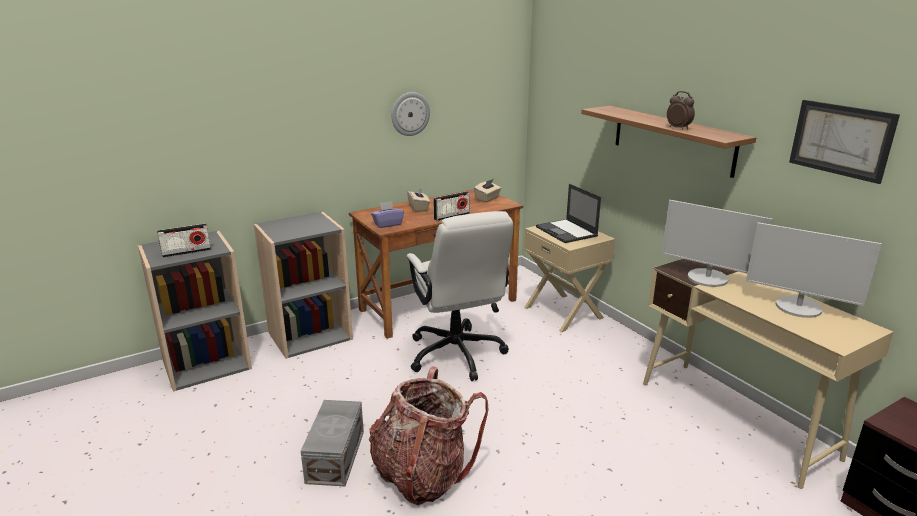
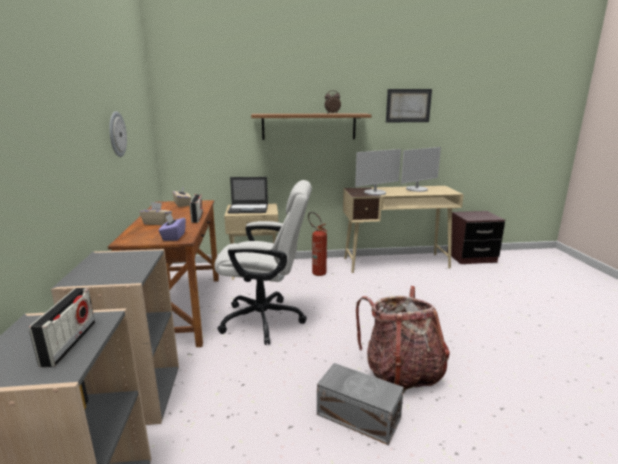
camera: 65 degrees left, 5 degrees down
none -> fire extinguisher [308,212,327,276]

